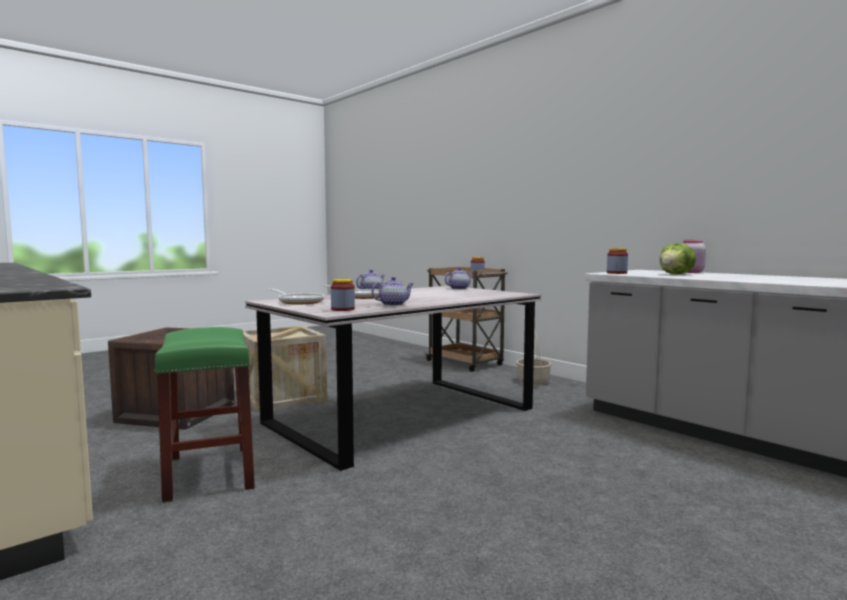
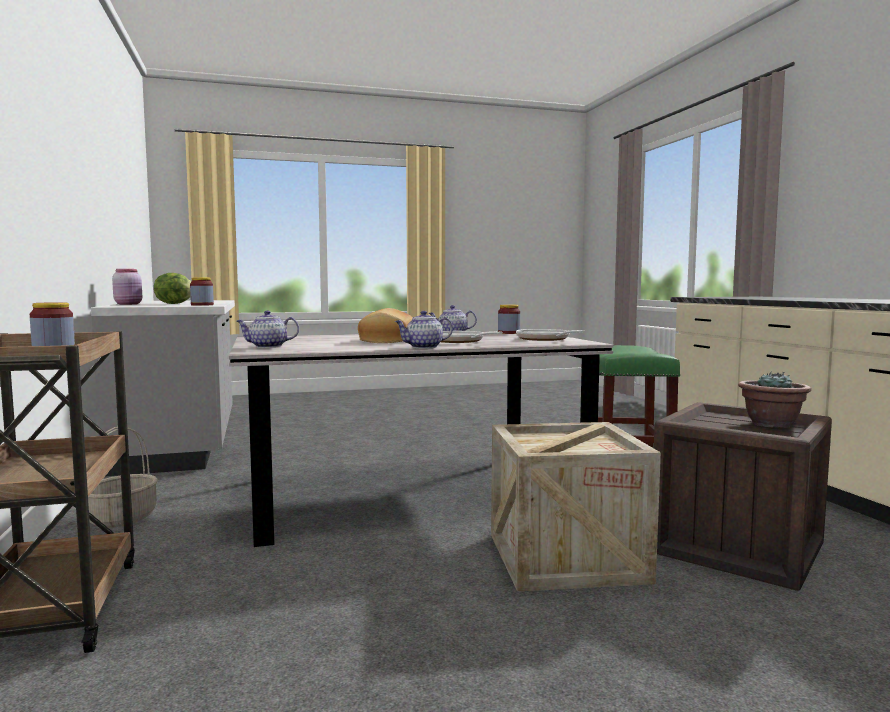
camera: 155 degrees left, 0 degrees up
none -> bread [358,308,412,343]
none -> potted plant [738,371,811,428]

